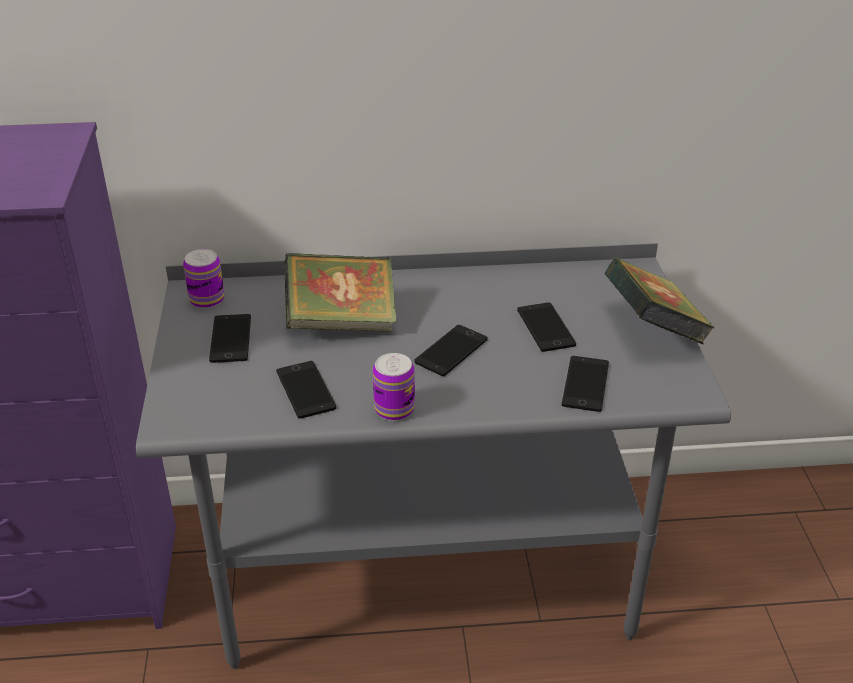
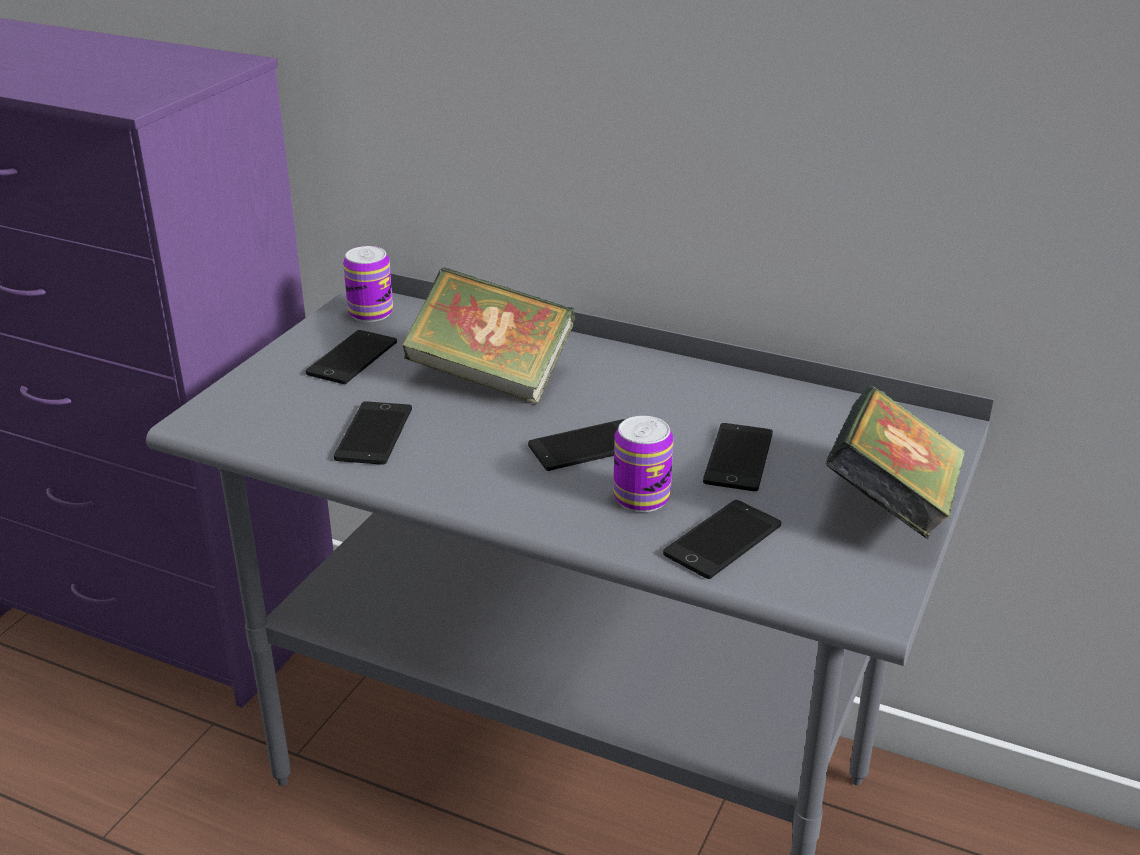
camera: 30 degrees right, 5 degrees down
can [373,353,415,421] -> can moved to [613,416,673,512]

